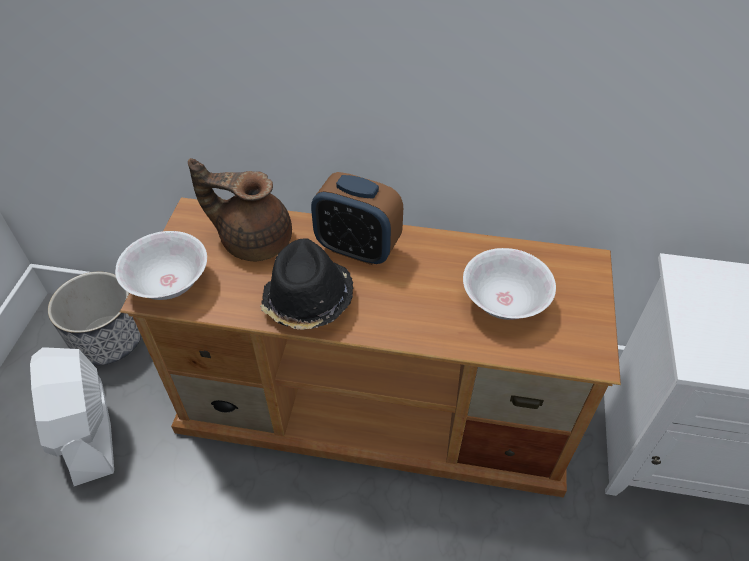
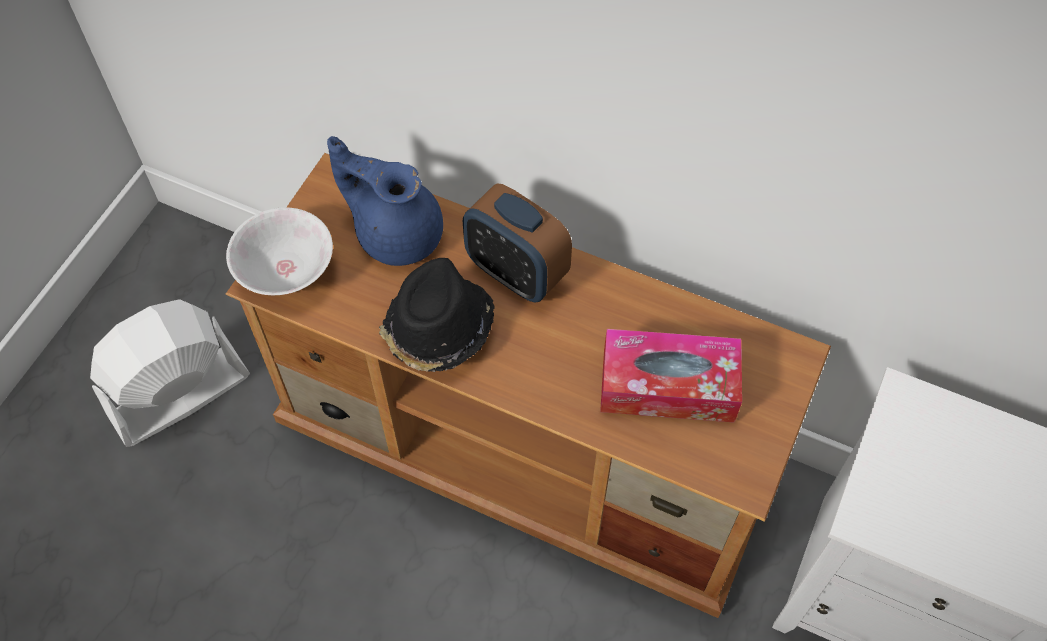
camera: 15 degrees right, 10 degrees up
white fan [30,347,114,486] -> white fan turned 60 degrees clockwise [90,299,250,447]
planter [48,272,142,365] -> none
brown teapot [188,158,292,261] -> blue teapot [327,136,443,266]
white bowl [463,248,556,320] -> tissue box [600,329,742,423]

